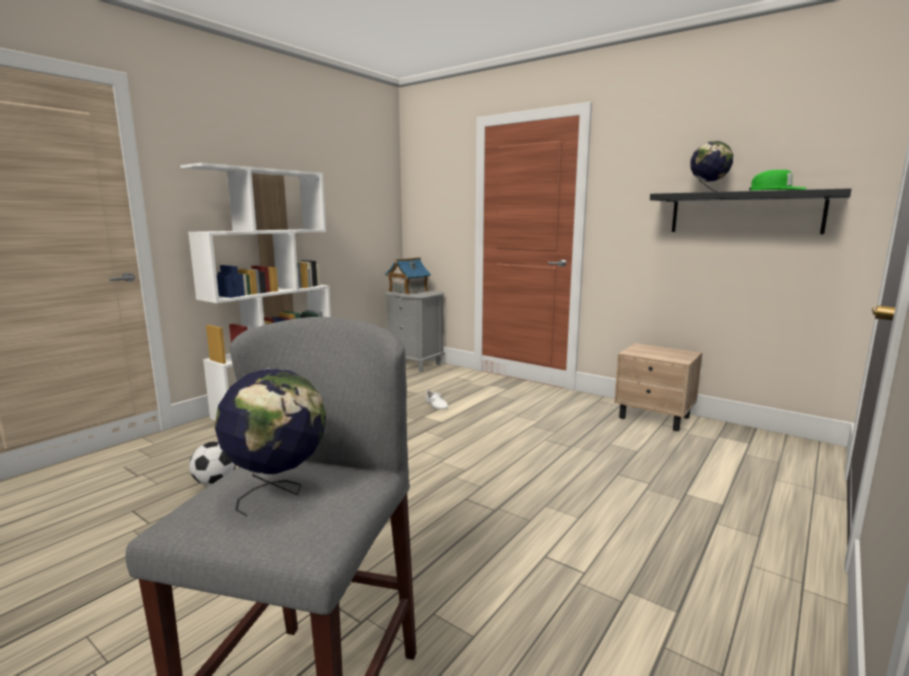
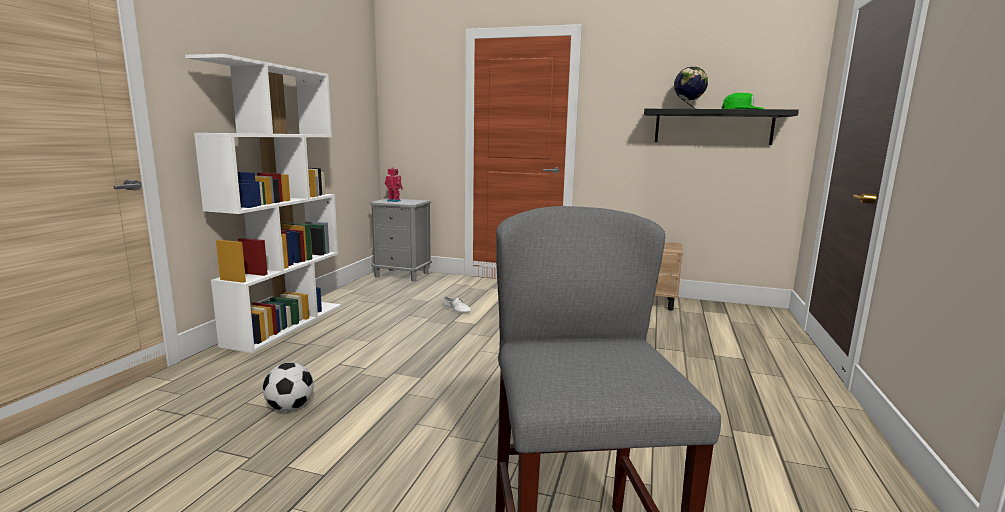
camera: 20 degrees left, 0 degrees up
globe [215,368,326,516] -> none
toy house [385,257,431,295] -> toy robot [385,167,403,202]

